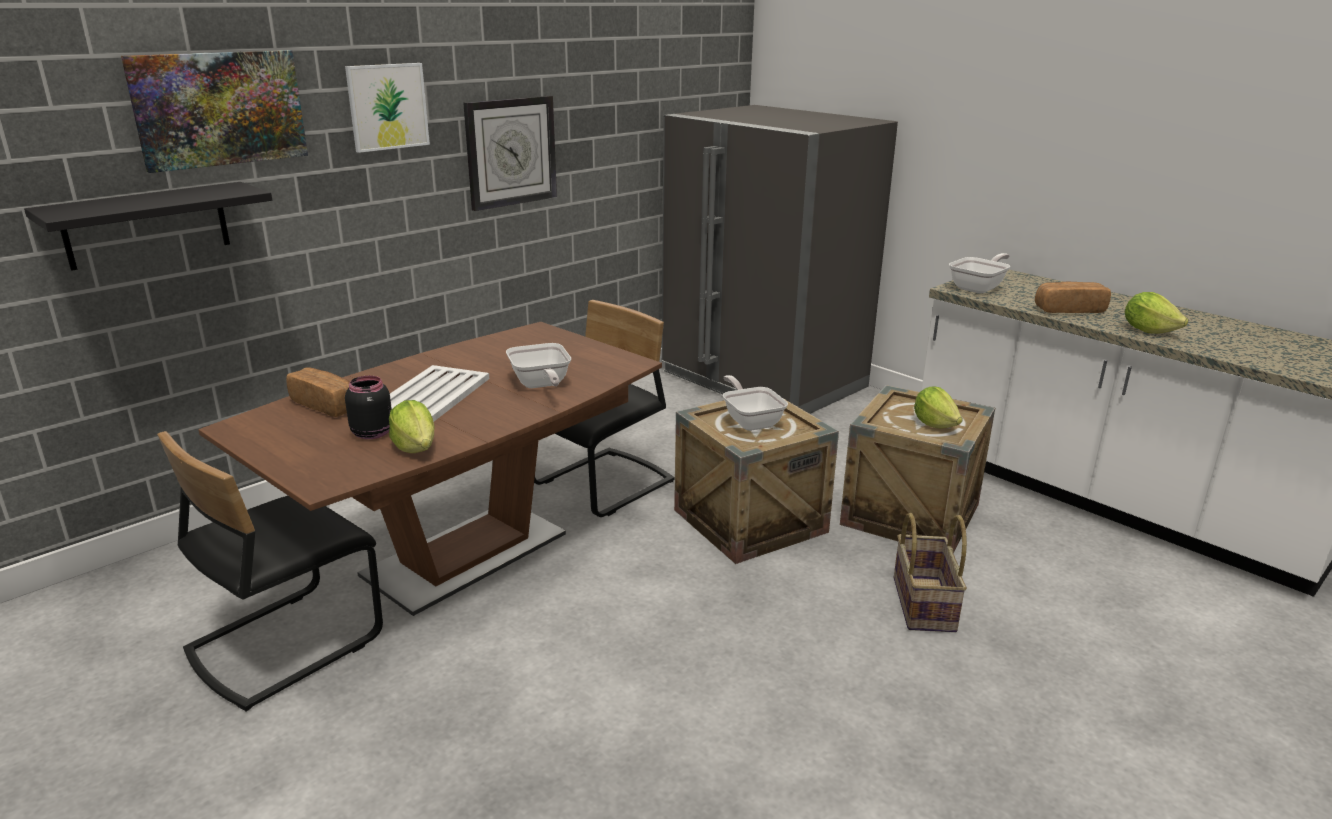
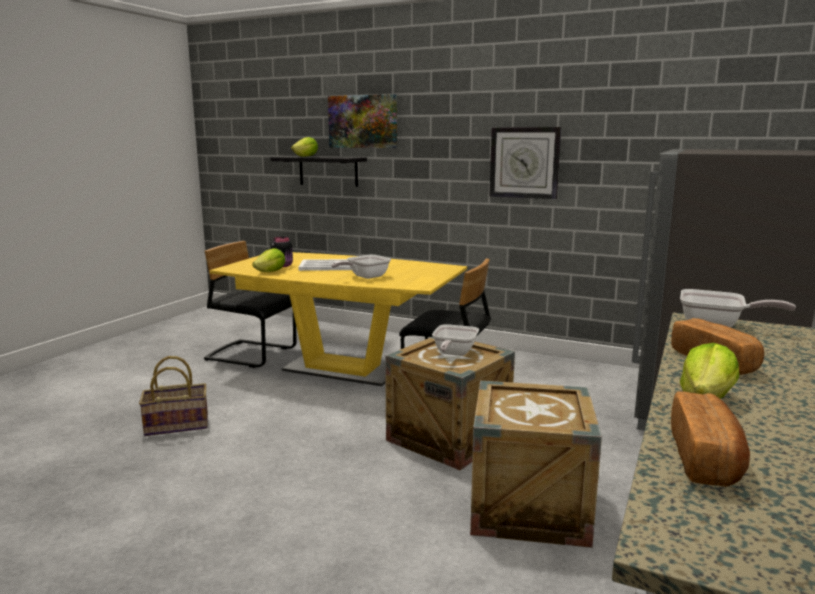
camera: 70 degrees right, 10 degrees down
brown dining table [198,322,662,616] -> yellow dining table [210,252,467,386]
bread [286,367,350,417] -> bread moved to [671,391,750,487]
picture [345,63,430,153] -> none
frying pan [723,375,788,431] -> frying pan turned 150 degrees clockwise [432,324,479,356]
basket [894,513,967,632] -> basket moved to [139,356,208,436]
lettuce [914,387,963,428] -> lettuce moved to [291,137,318,157]

